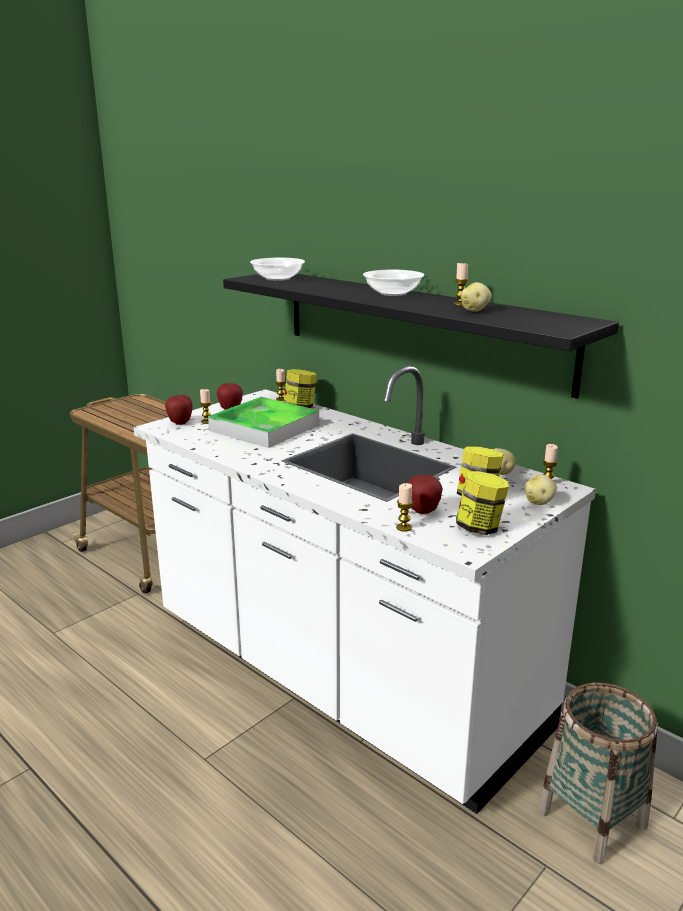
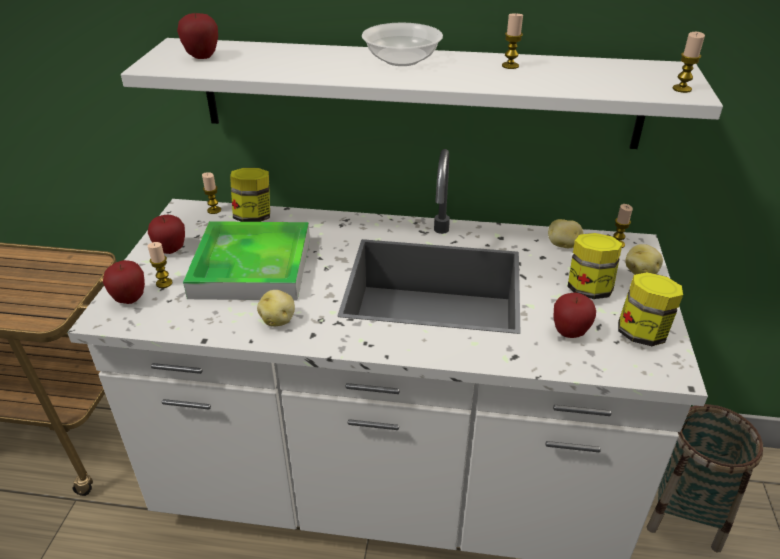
camera: 35 degrees left, 15 degrees up
black shelf [223,274,619,399] -> white shelf [121,38,723,149]
bowl [250,257,305,281] -> apple [177,12,218,59]
candle [396,483,413,532] -> candle moved to [672,32,705,93]
potato [461,282,492,312] -> potato moved to [257,290,295,327]

